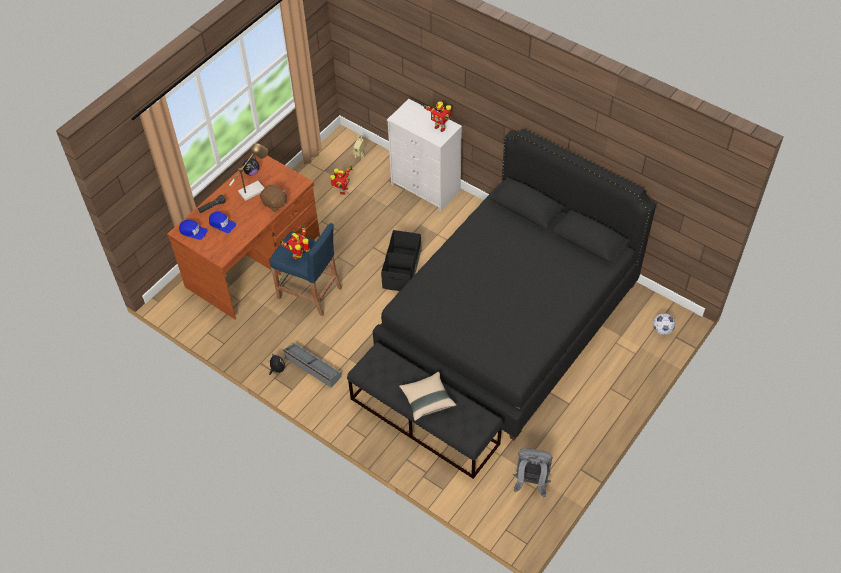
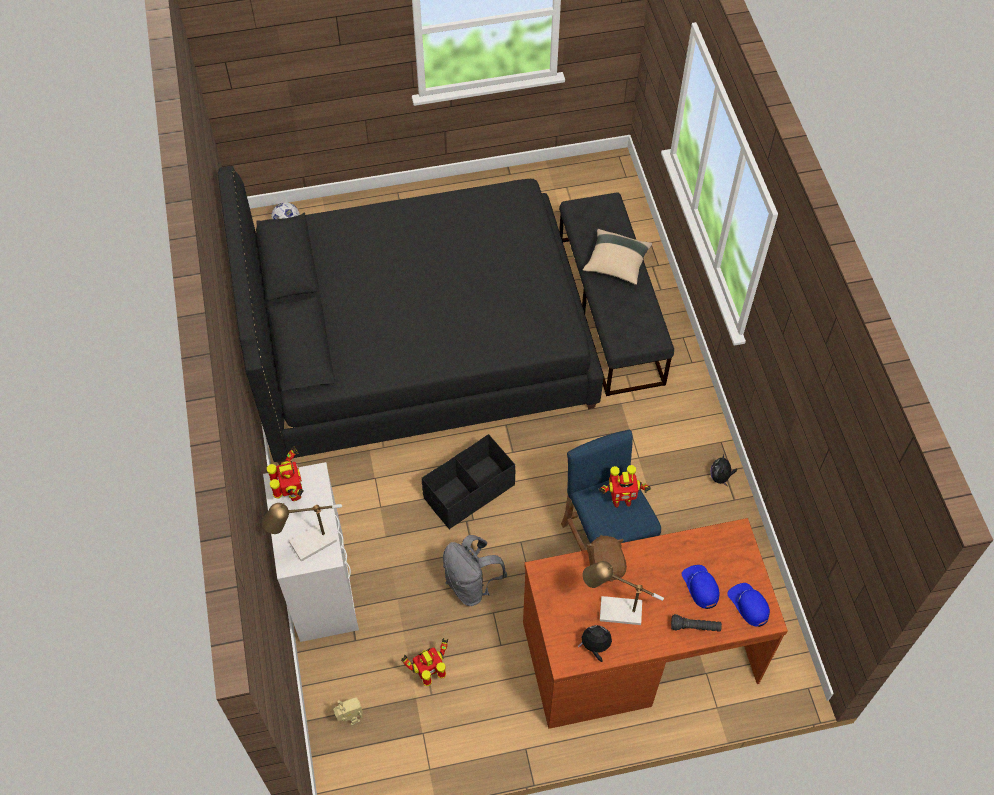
camera: 140 degrees left, 5 degrees up
grey storage box [283,343,342,388] -> none
grey backpack [513,448,553,497] -> grey backpack moved to [443,535,507,606]
none -> table lamp [261,503,342,562]

